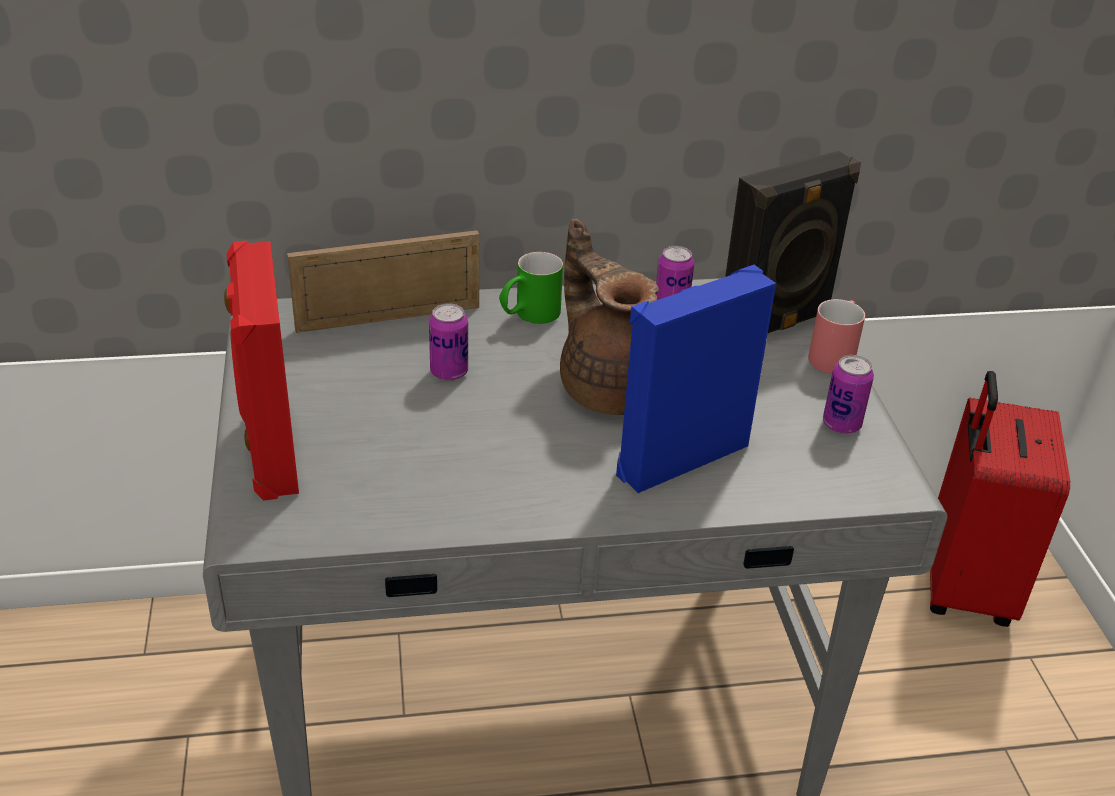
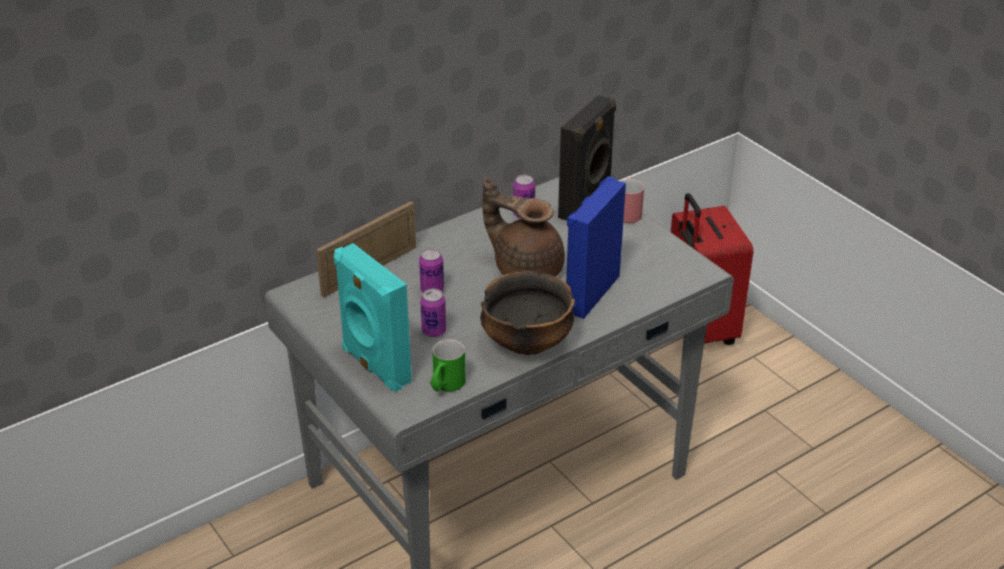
camera: 25 degrees left, 0 degrees up
red speaker [224,241,299,501] -> turquoise speaker [334,243,412,392]
green mug [499,252,563,324] -> green mug moved to [430,339,466,392]
can [823,355,874,434] -> can moved to [420,289,446,337]
none -> bowl [480,271,575,355]

